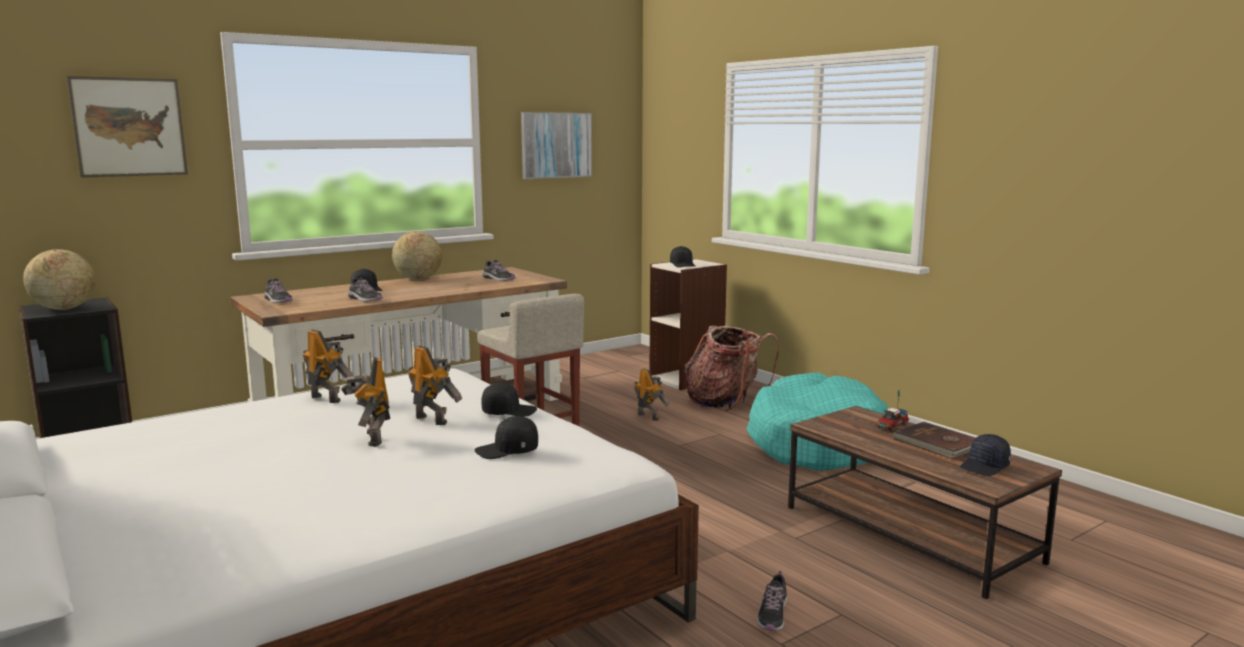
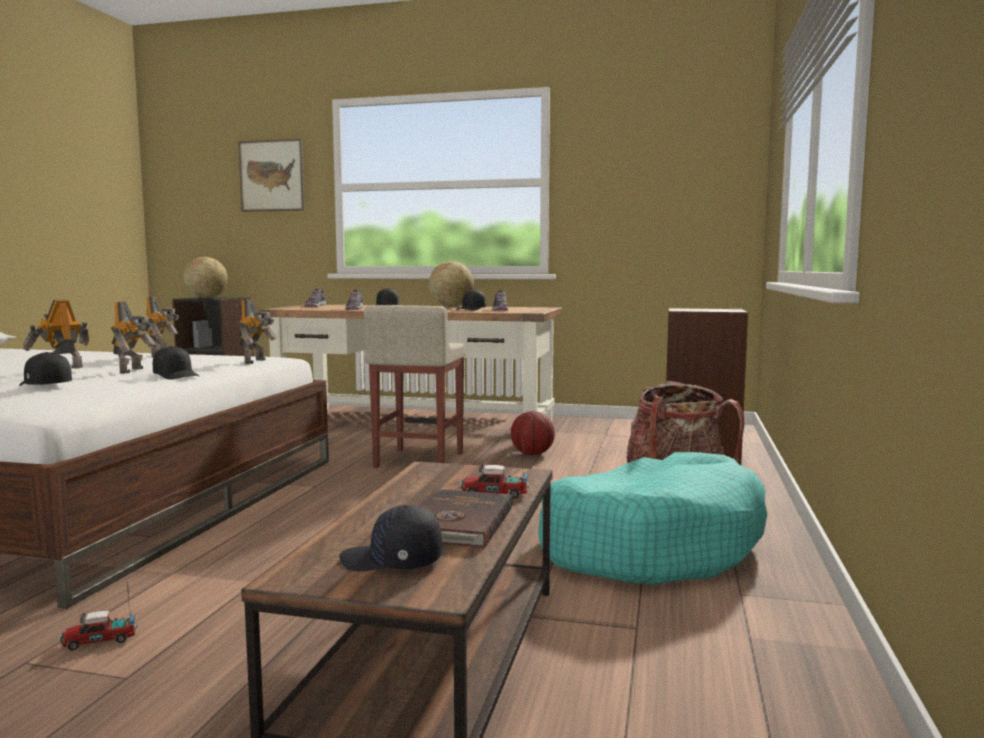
camera: 50 degrees right, 5 degrees down
picture [521,112,592,179] -> none
toy robot [634,368,670,421] -> toy robot moved to [238,299,276,364]
black cap [670,246,696,268] -> black cap moved to [456,289,486,311]
shoe [756,570,787,631] -> toy truck [58,582,138,651]
none -> basketball [511,411,555,455]

